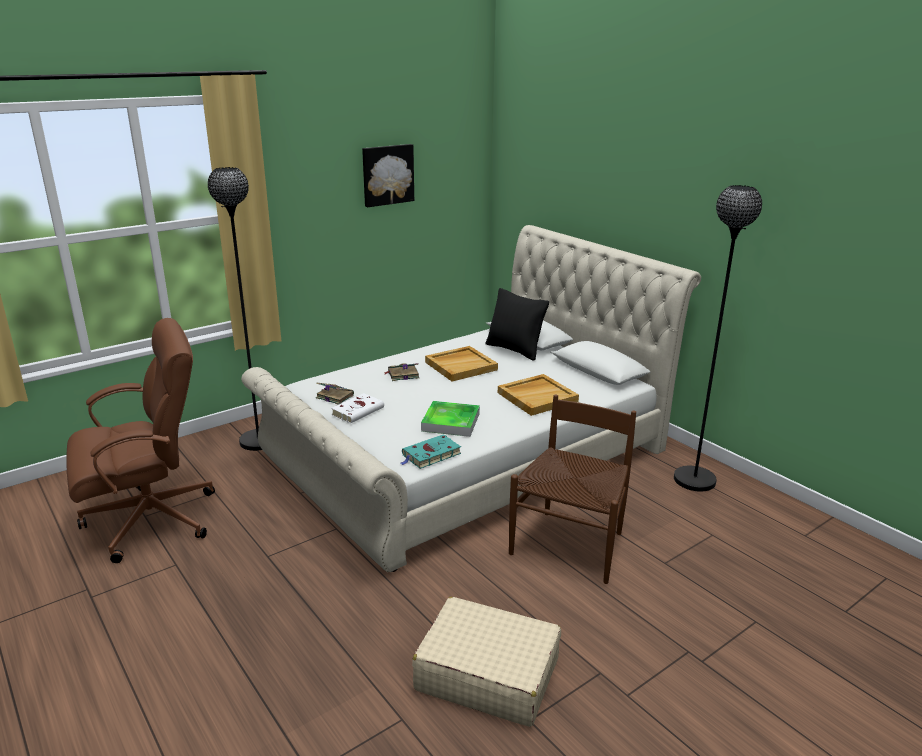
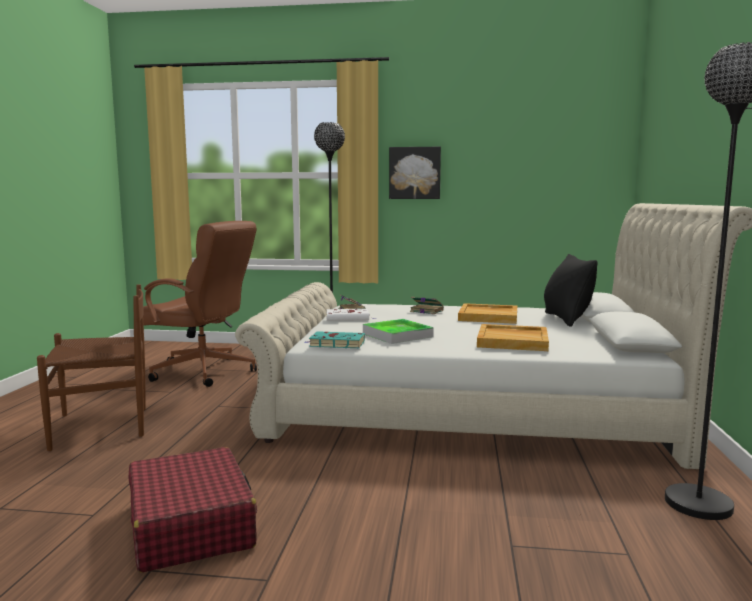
camera: 45 degrees right, 15 degrees down
picture [362,144,414,207] -> picture moved to [389,147,441,199]
beige suitcase [412,597,561,727] -> red suitcase [128,447,257,572]
brown chair [509,394,636,584] -> brown chair moved to [37,284,146,451]

